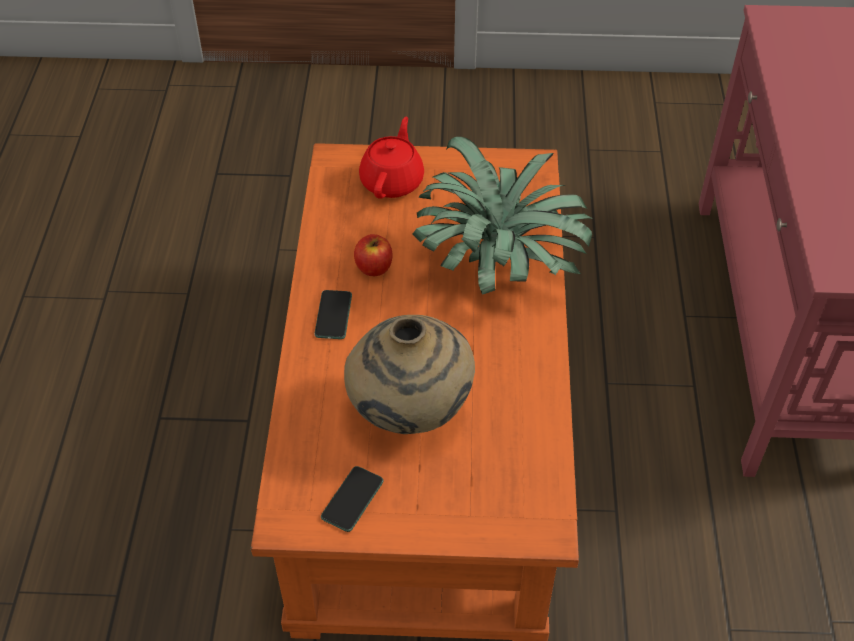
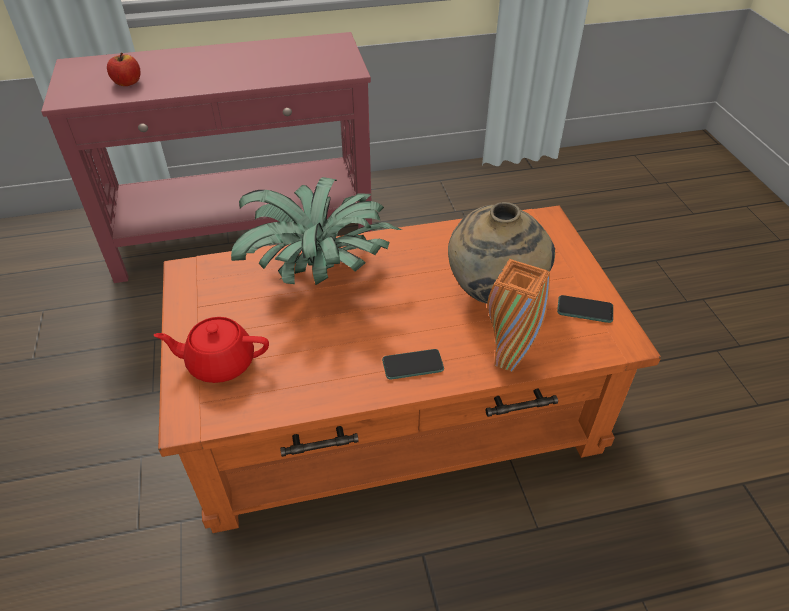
camera: 105 degrees left, 5 degrees down
apple [354,234,393,276] -> apple moved to [107,53,141,86]
none -> orange vase [487,259,550,373]

